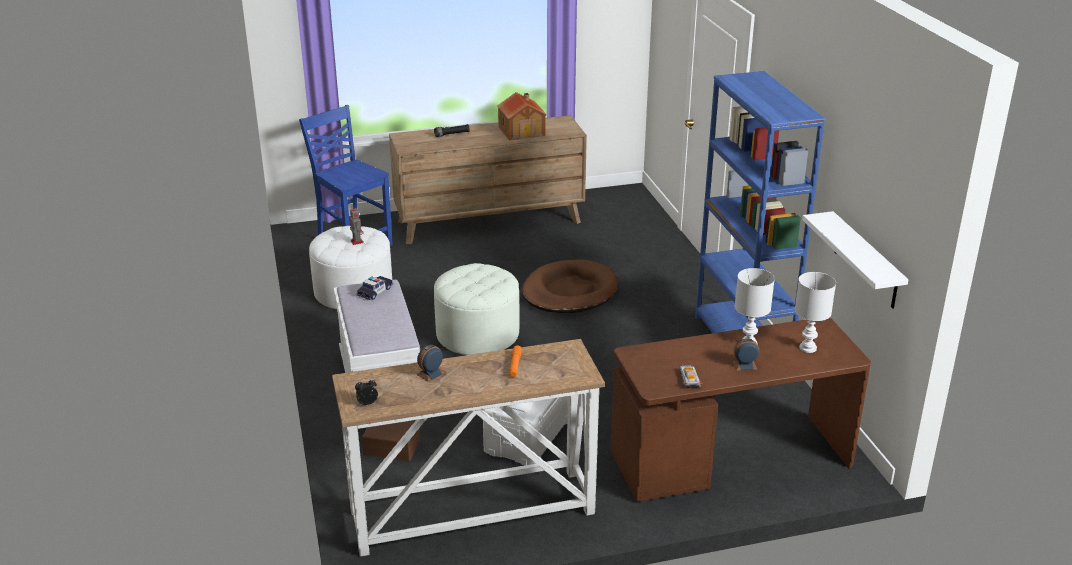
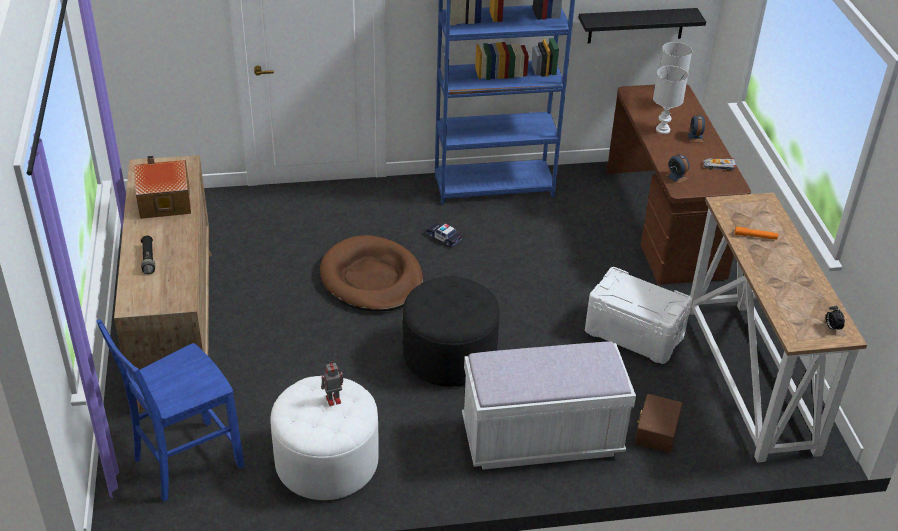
camera: 85 degrees left, 10 degrees up
toy car [357,276,393,300] -> toy car moved to [426,222,462,247]
alarm clock [416,344,445,382] -> alarm clock moved to [665,154,689,184]
white ottoman [434,263,519,355] -> black ottoman [403,276,500,387]
white shelf [802,211,909,309] -> black shelf [578,8,706,43]

